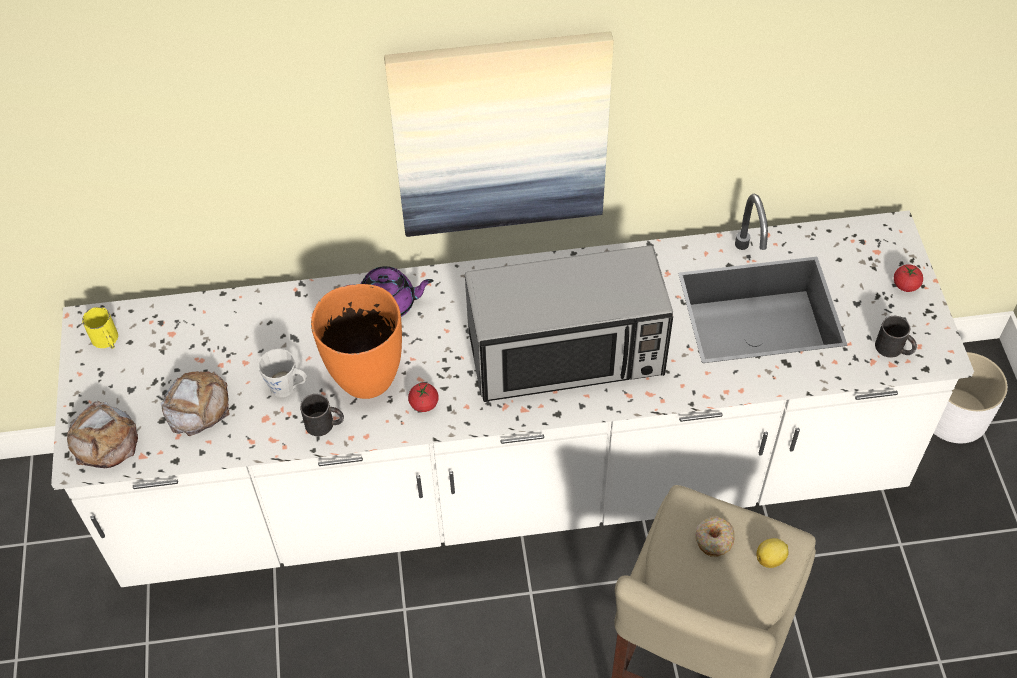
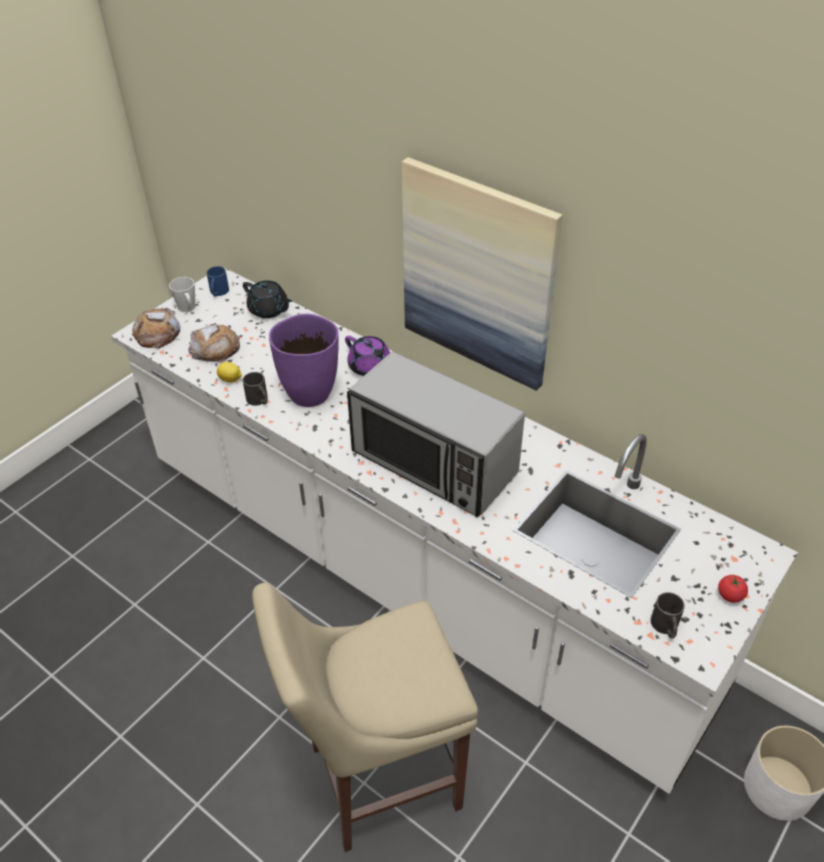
camera: 45 degrees right, 10 degrees down
yellow mug [82,307,118,349] -> blue mug [207,266,229,297]
grey mug [258,349,307,397] -> grey mug moved to [169,277,196,312]
orange vase [311,284,402,399] -> purple vase [269,314,339,407]
tomato [408,383,439,412] -> none
donut [696,516,735,557] -> none
lemon [757,538,789,568] -> lemon moved to [217,362,242,383]
none -> black teapot [243,280,292,318]

